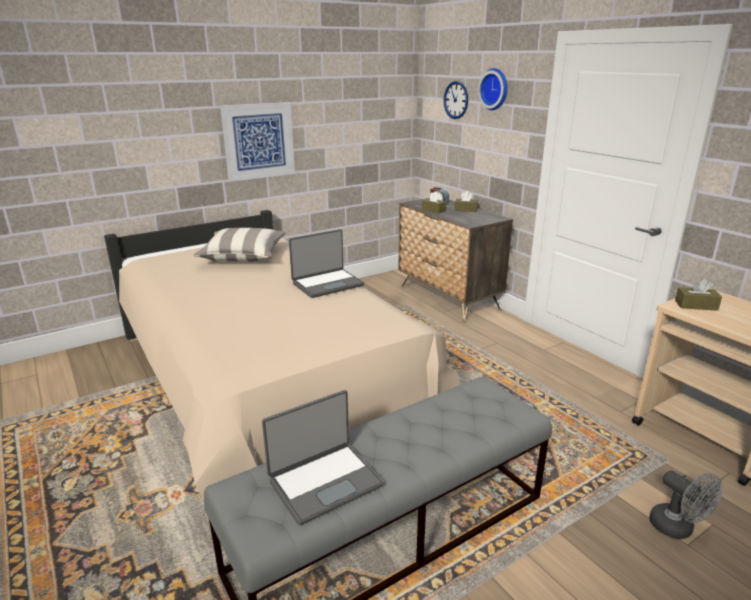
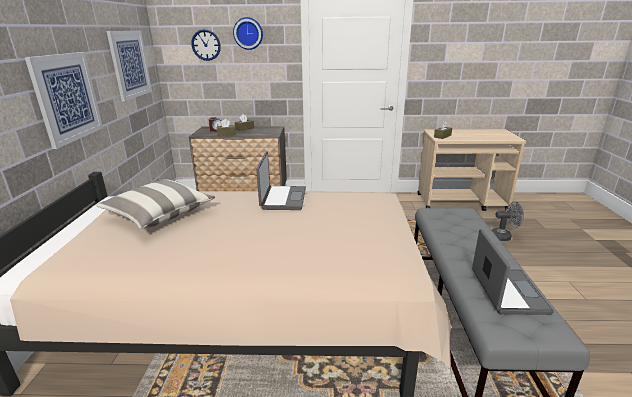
camera: 55 degrees left, 0 degrees up
none -> picture [107,31,152,101]

